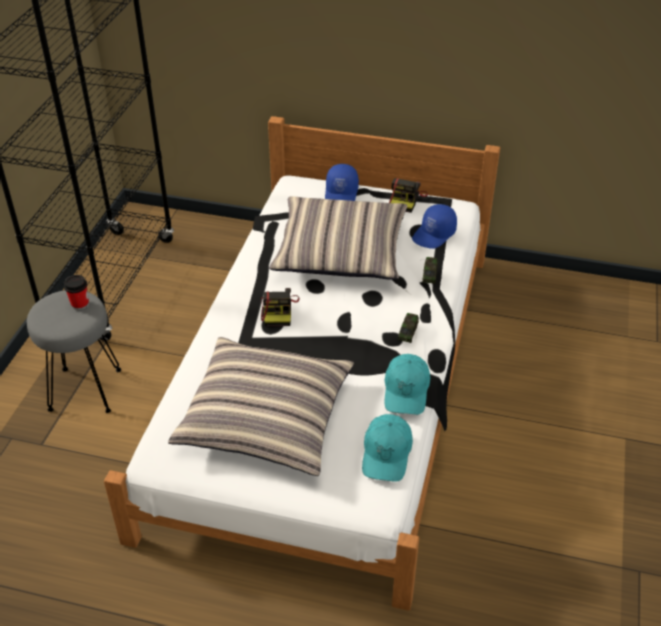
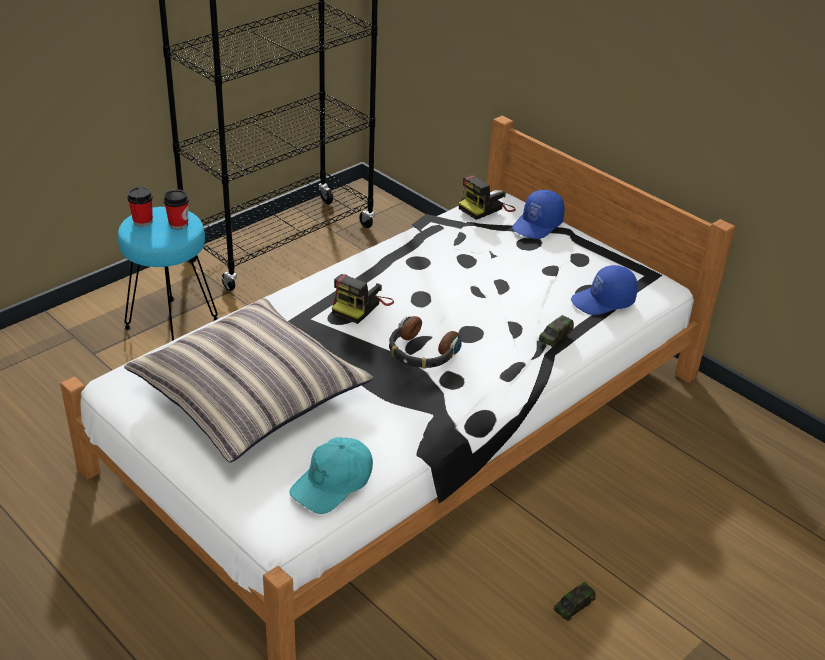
camera: 30 degrees right, 5 degrees down
grey stool [27,290,121,413] -> turquoise stool [118,207,218,341]
pillow [269,196,407,280] -> none
turquoise cap [384,354,430,415] -> none
camera [389,178,428,213] -> camera moved to [459,175,516,220]
toy car [398,313,419,343] -> toy car moved to [554,582,596,621]
none -> cup [127,187,153,227]
none -> headphones [389,316,462,369]

